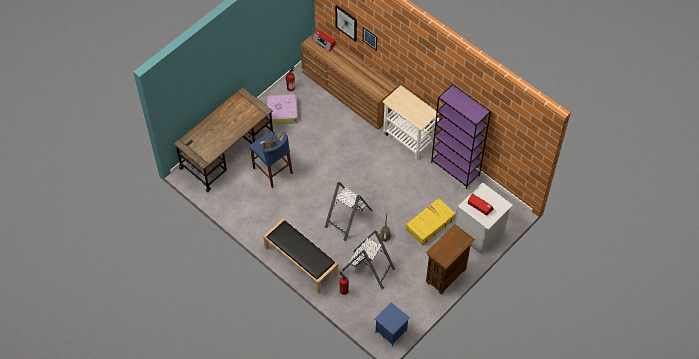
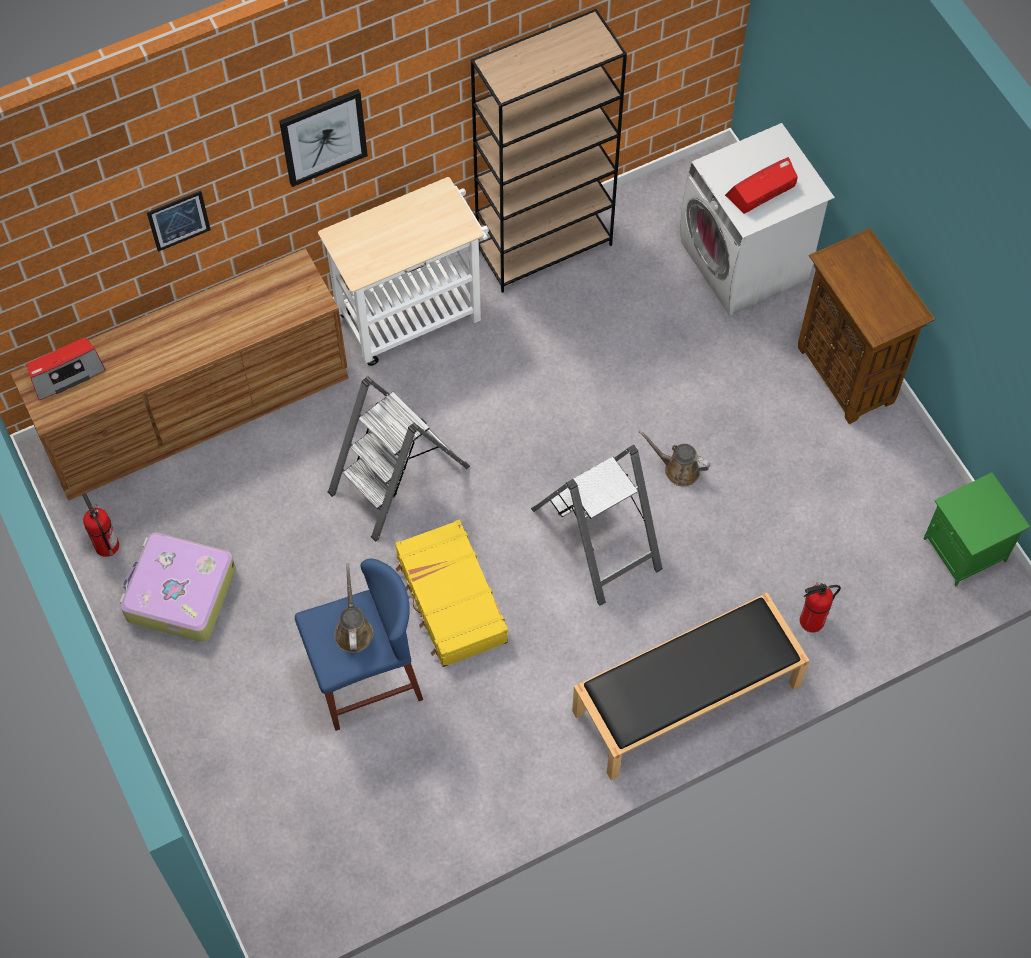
camera: 70 degrees left, 5 degrees up
brown desk [174,87,275,192] -> none
picture [335,5,357,42] -> picture moved to [279,89,368,187]
grey step ladder [342,230,395,290] -> grey step ladder moved to [328,376,470,542]
blue nightstand [375,302,410,346] -> green nightstand [923,472,1030,587]
yellow suitcase [406,198,456,246] -> yellow suitcase moved to [395,519,508,667]
purple bookcase [431,84,491,189] -> beige bookcase [471,9,627,293]

